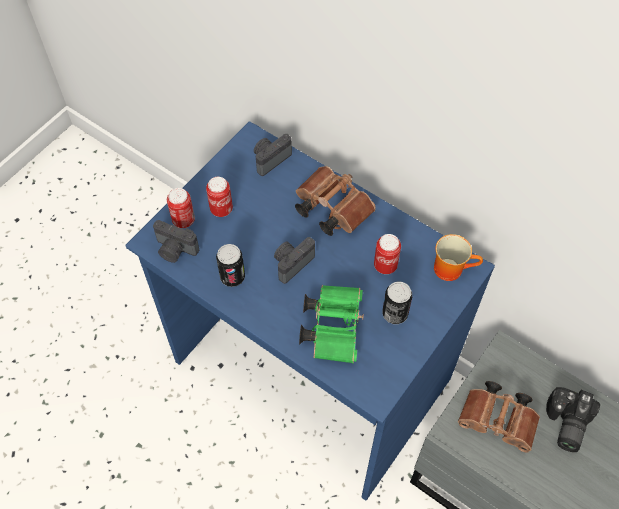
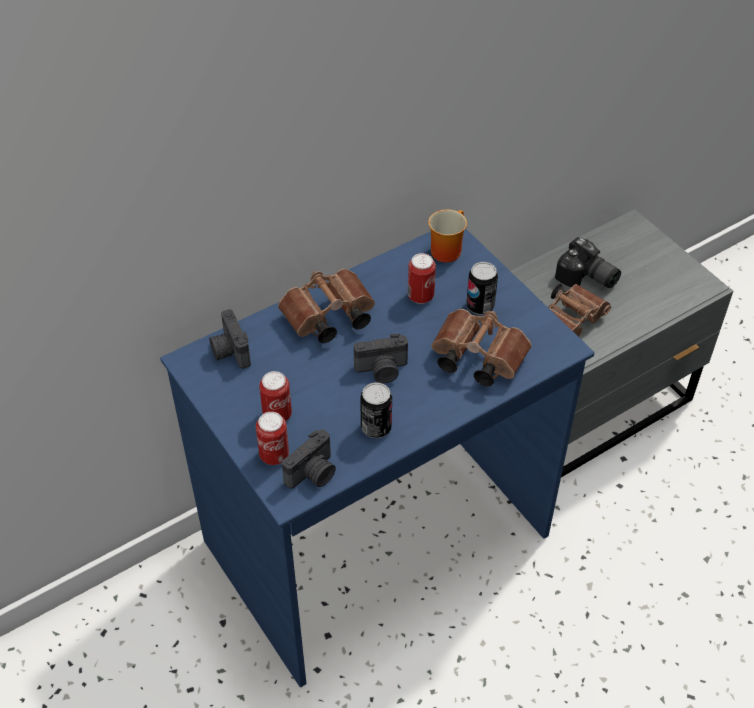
camera: 70 degrees left, 10 degrees down
camera [274,237,315,284] -> camera turned 75 degrees counterclockwise [354,334,408,383]
green binoculars [299,285,364,364] -> brown binoculars [431,309,532,386]

